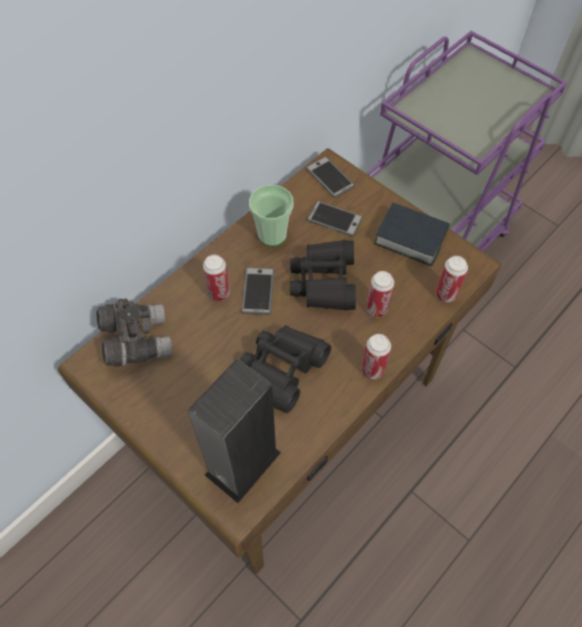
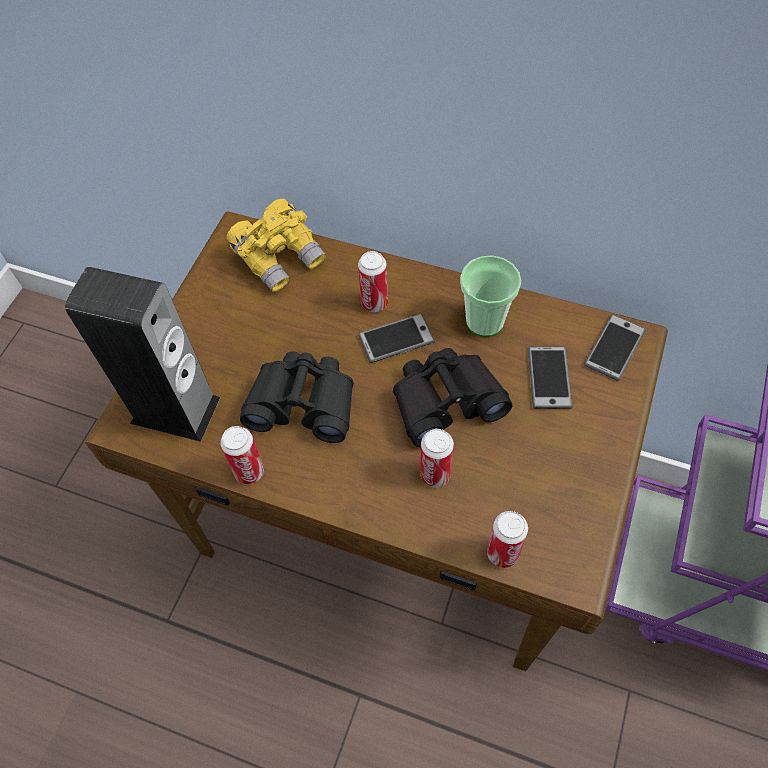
camera: 70 degrees right, 0 degrees up
grey binoculars [97,299,172,367] -> yellow binoculars [226,199,326,292]
can [362,334,391,379] -> can moved to [220,426,264,484]
book [374,202,450,266] -> none

